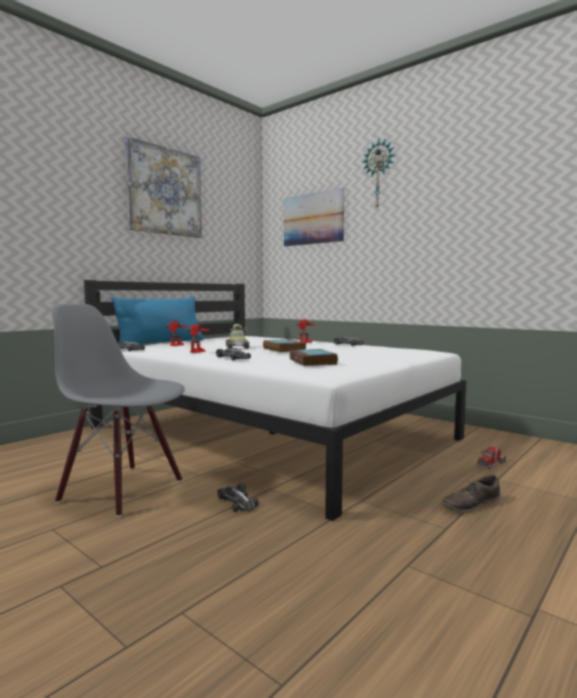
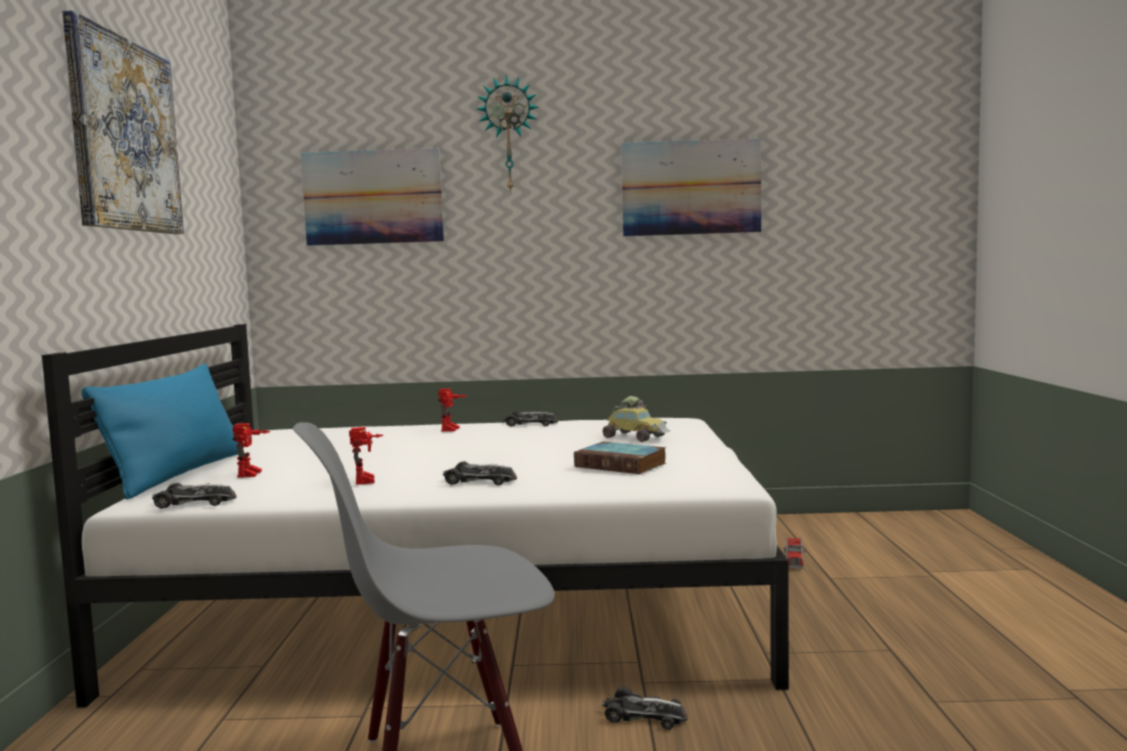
camera: 40 degrees left, 0 degrees up
toy car [226,324,249,349] -> toy car moved to [602,396,670,442]
book [263,339,306,352] -> none
brown shoe [441,475,500,513] -> none
none -> picture [621,138,761,237]

